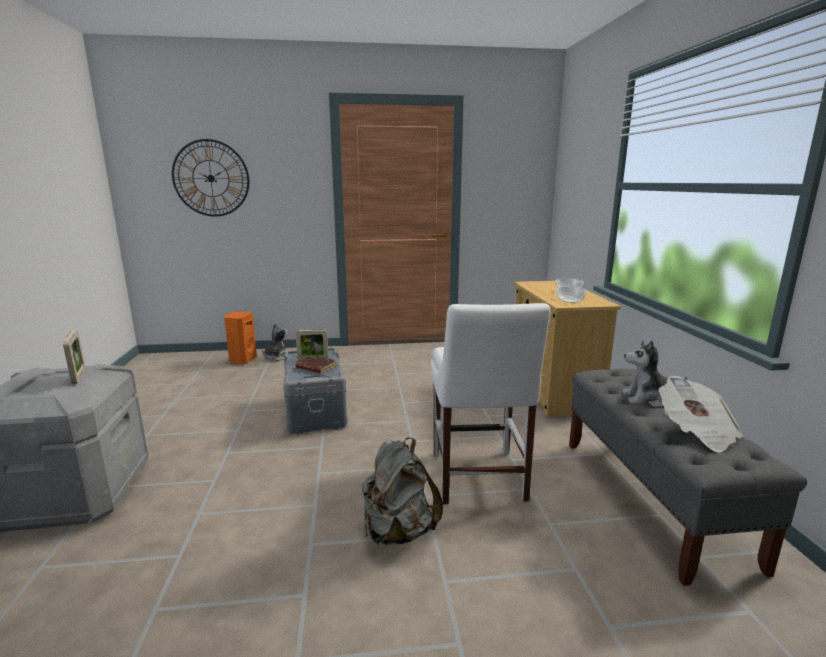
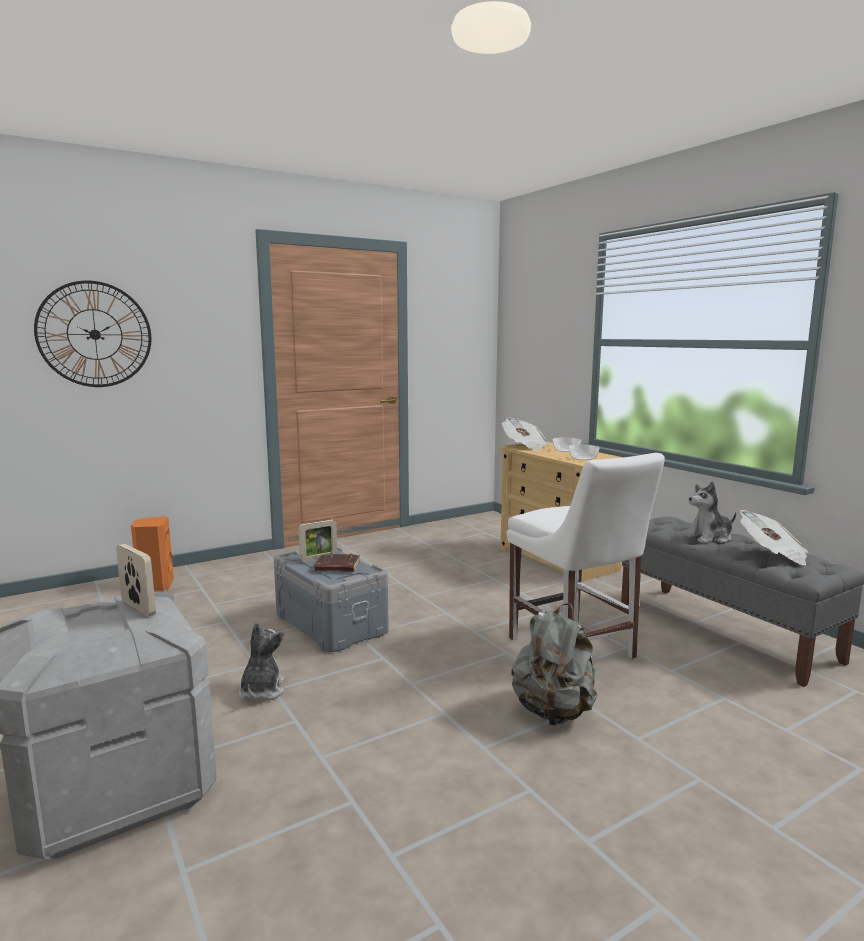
camera: 25 degrees left, 5 degrees down
plush toy [262,323,287,361] -> plush toy moved to [239,622,284,701]
none -> newspaper [501,418,548,451]

